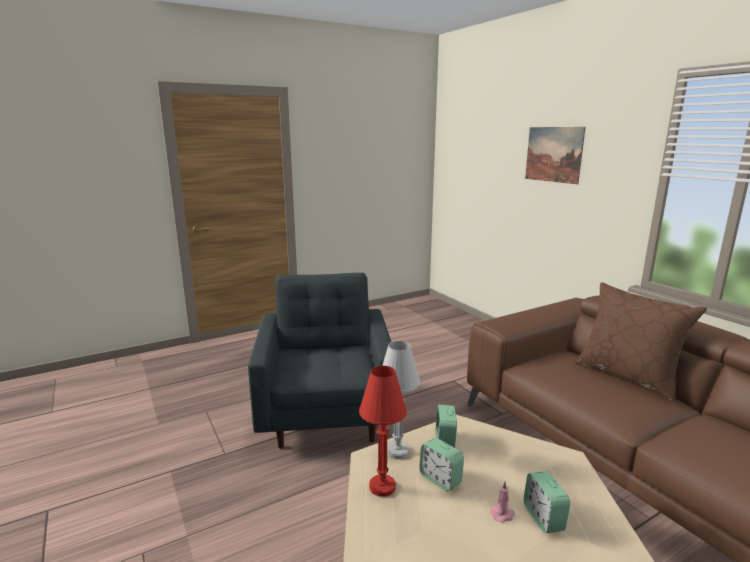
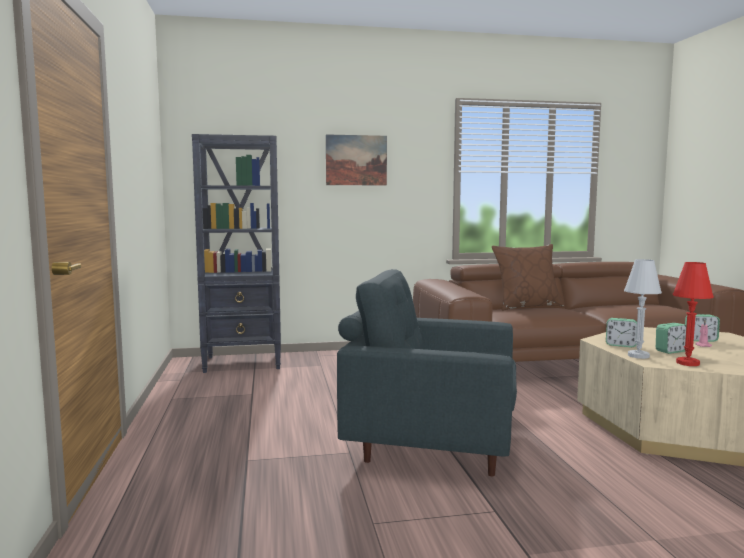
camera: 70 degrees left, 10 degrees down
none -> black bookcase [192,134,281,373]

